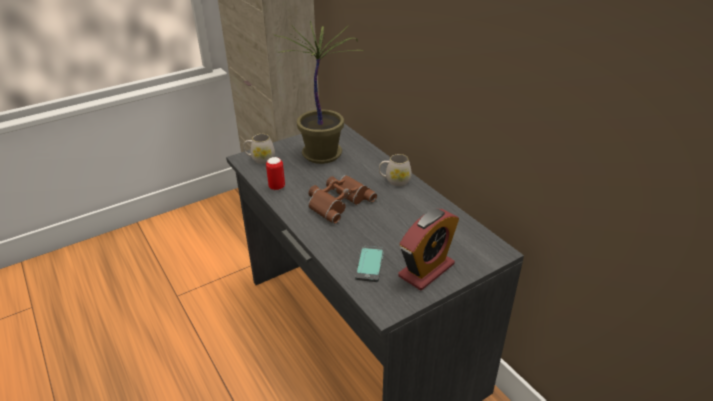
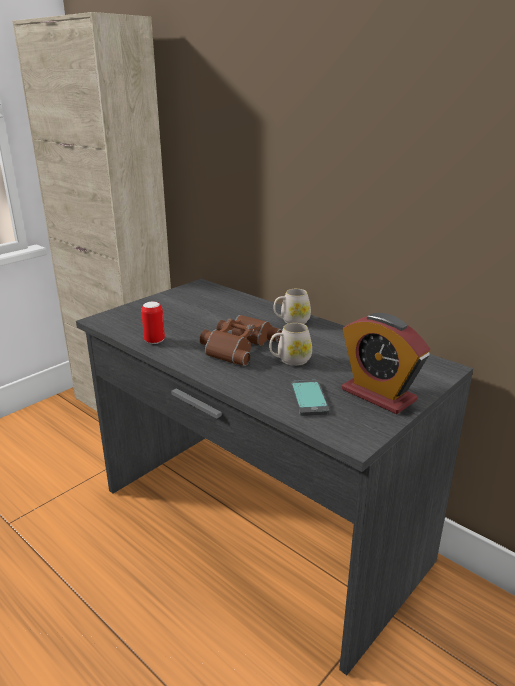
camera: 15 degrees left, 10 degrees down
white mug [243,134,275,164] -> white mug moved to [269,323,312,366]
potted plant [273,21,364,164] -> none
alarm clock [398,209,459,290] -> alarm clock turned 105 degrees clockwise [342,313,430,414]

